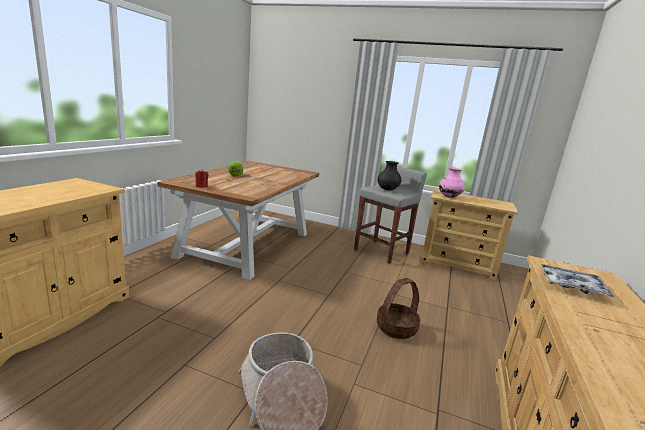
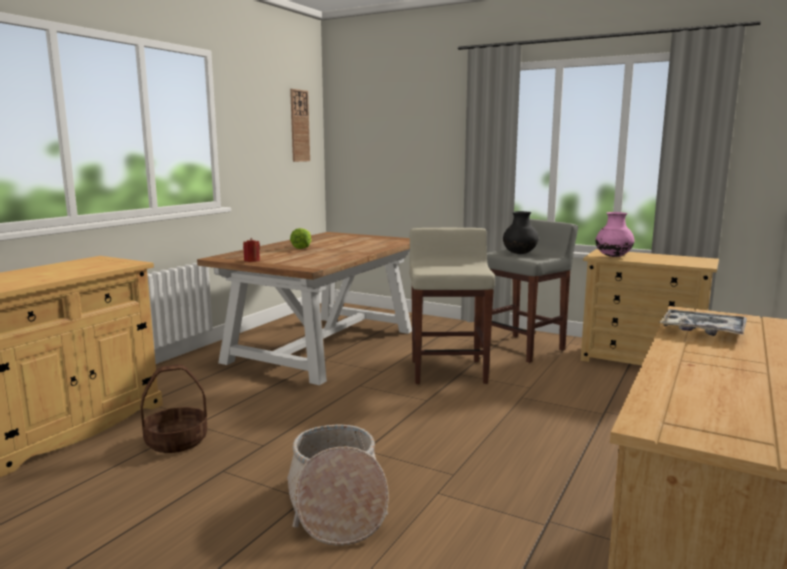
camera: 10 degrees right, 5 degrees down
basket [377,278,421,339] -> basket moved to [140,364,208,453]
none -> wall clock [290,89,310,162]
none -> beige stool [409,228,495,384]

